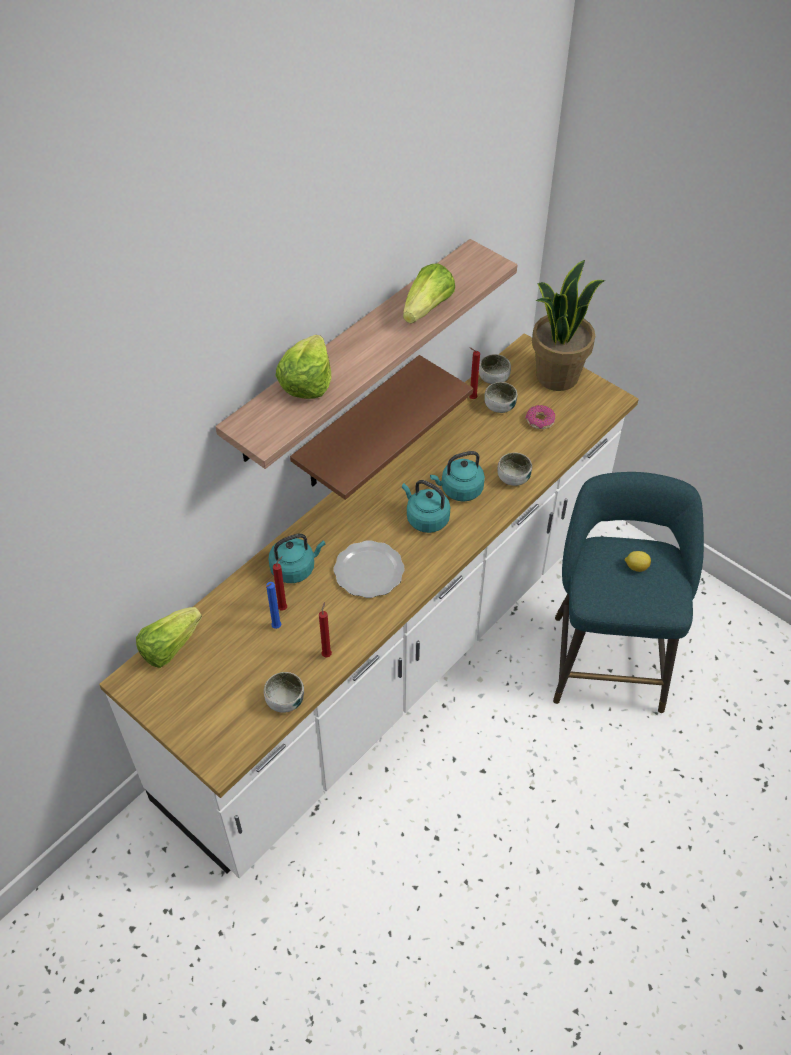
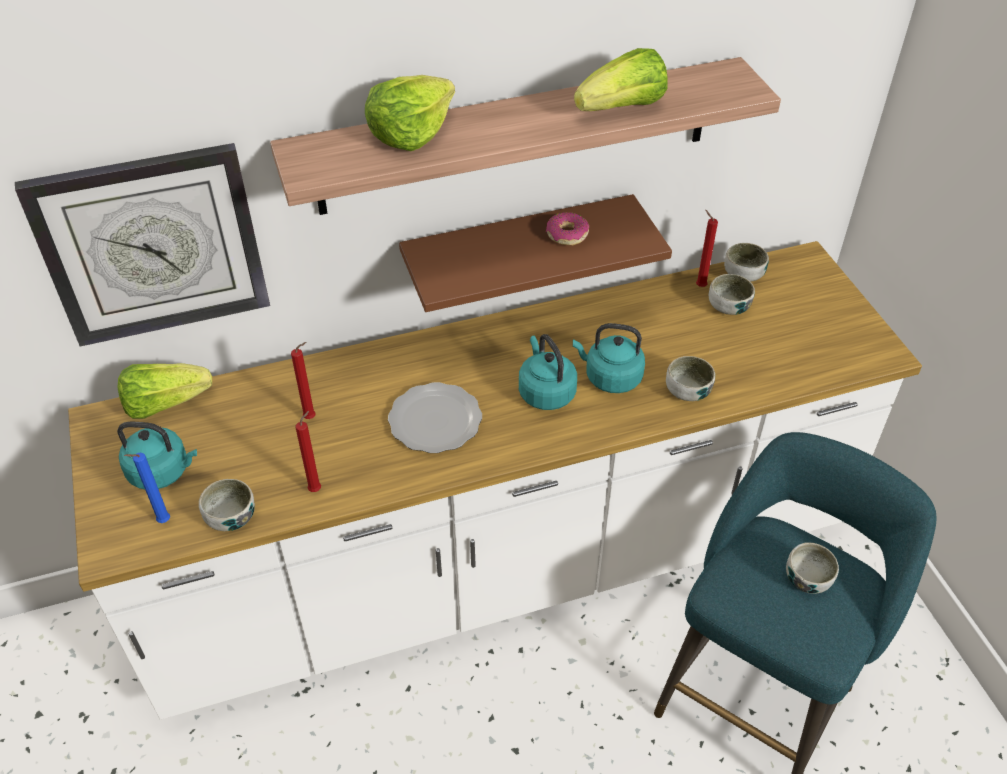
camera: 30 degrees right, 5 degrees down
blue candle [266,582,281,629] -> blue candle moved to [124,453,170,523]
turquoise kettle [268,534,326,583] -> turquoise kettle moved to [117,422,197,489]
donut [525,405,555,429] -> donut moved to [546,212,589,245]
potted plant [532,260,606,391] -> none
lemon [625,551,651,572] -> bowl [786,542,839,594]
none -> wall clock [15,143,270,346]

